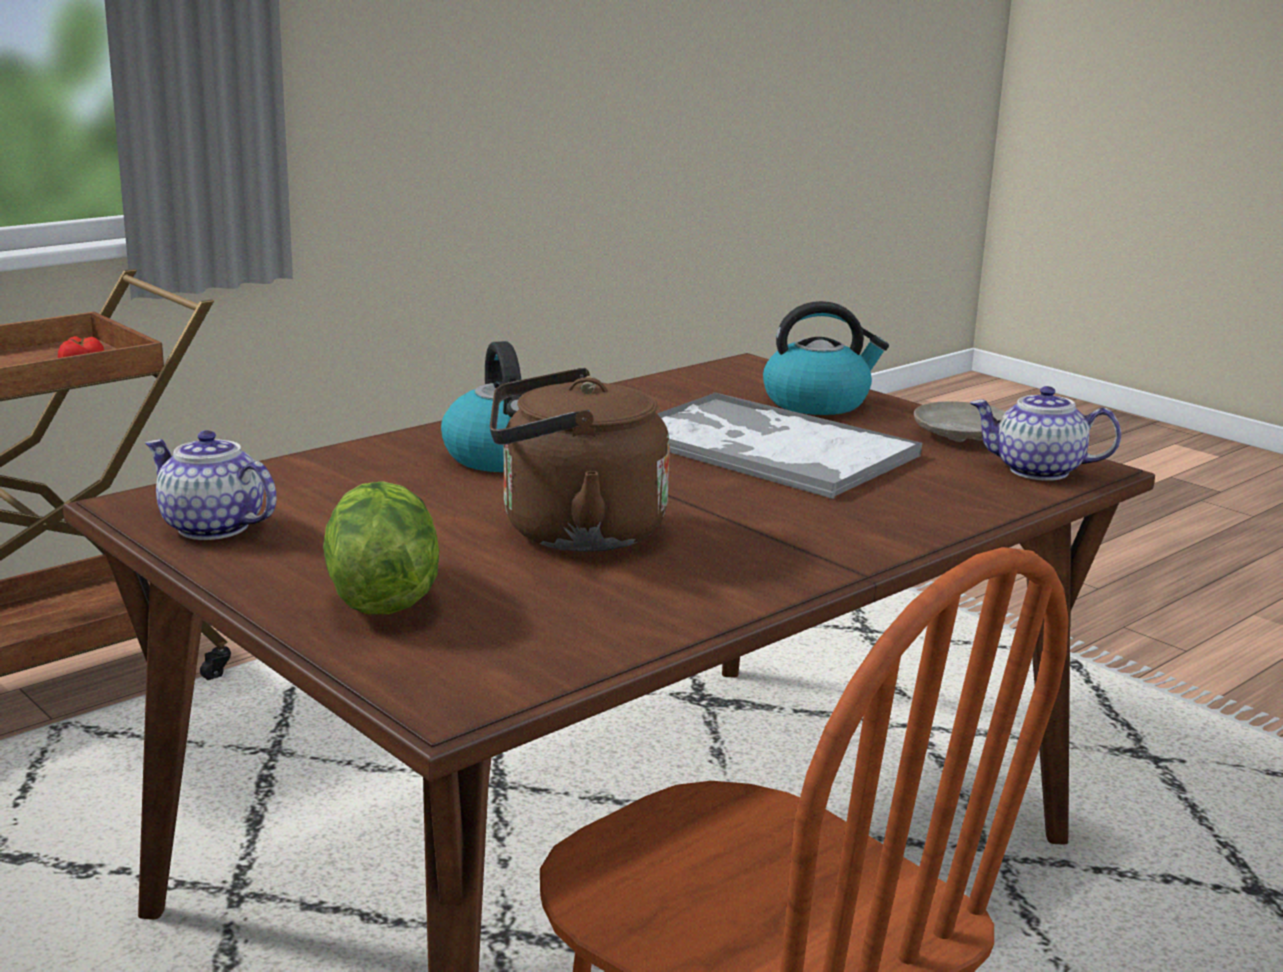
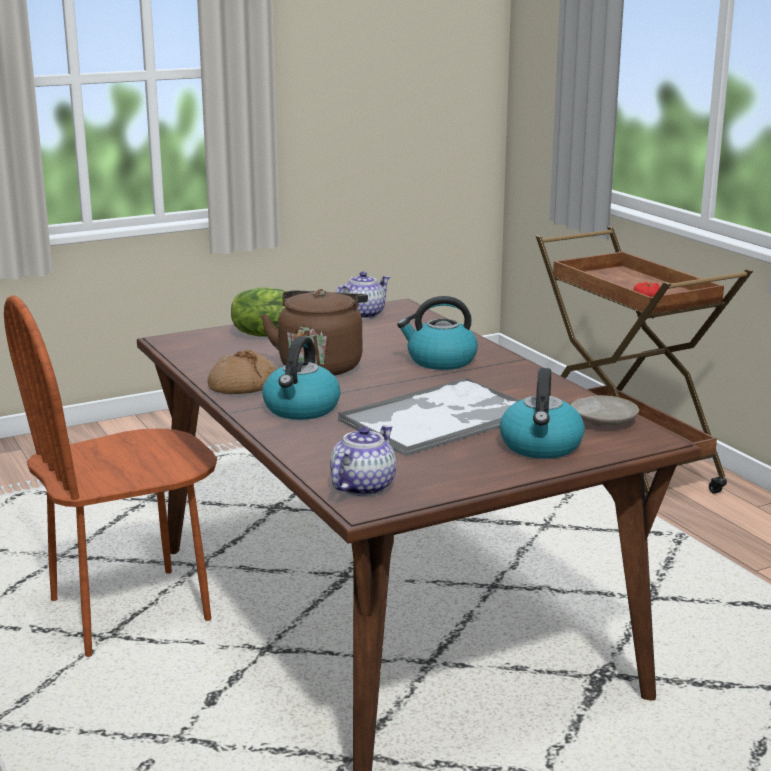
camera: 105 degrees right, 0 degrees up
beige plate [914,401,1006,442] -> beige plate moved to [571,395,639,426]
none -> bread [208,350,277,394]
none -> kettle [262,336,341,420]

